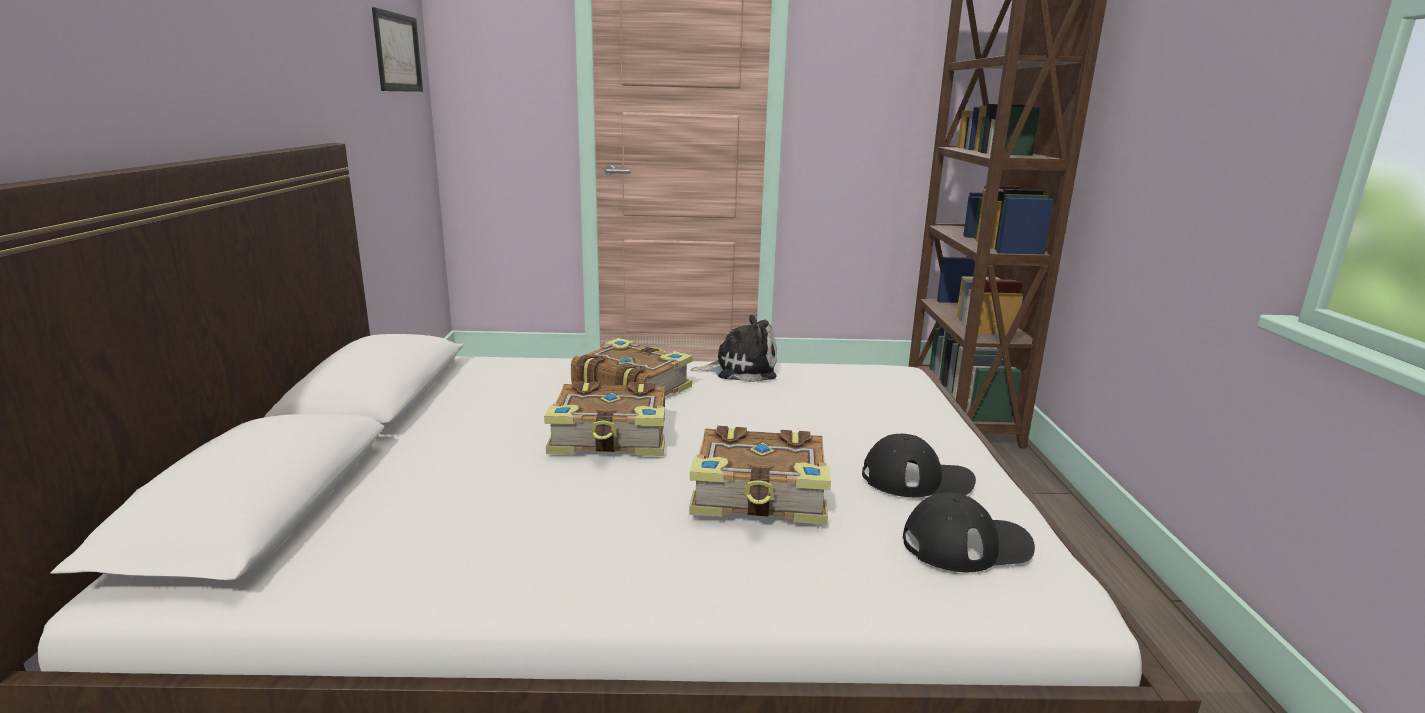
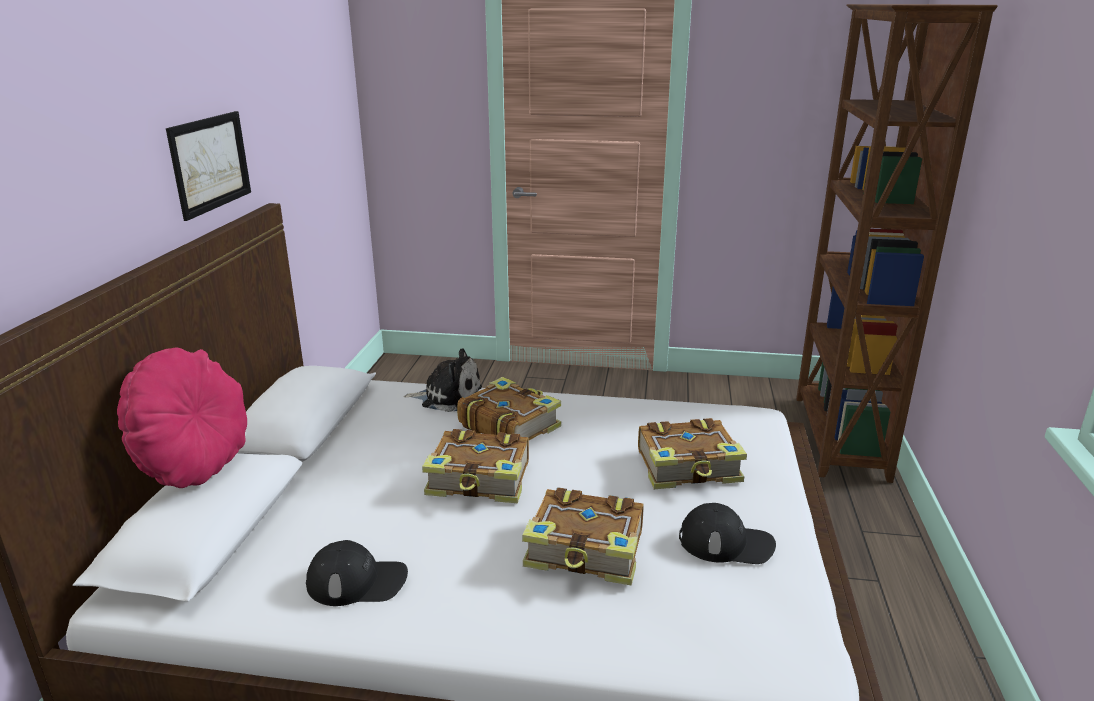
camera: 10 degrees right, 5 degrees up
picture [372,7,423,92] -> picture moved to [166,111,251,221]
plush toy [690,315,777,382] -> plush toy moved to [404,348,482,412]
black cap [903,492,1035,572] -> black cap moved to [306,540,408,606]
none -> pink pillow [117,348,247,488]
none -> book [638,418,747,489]

